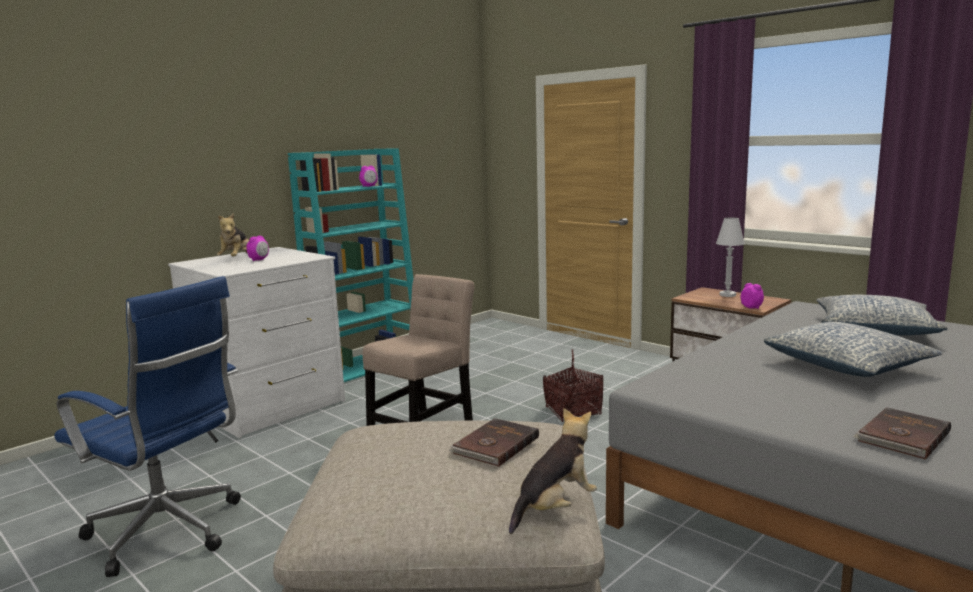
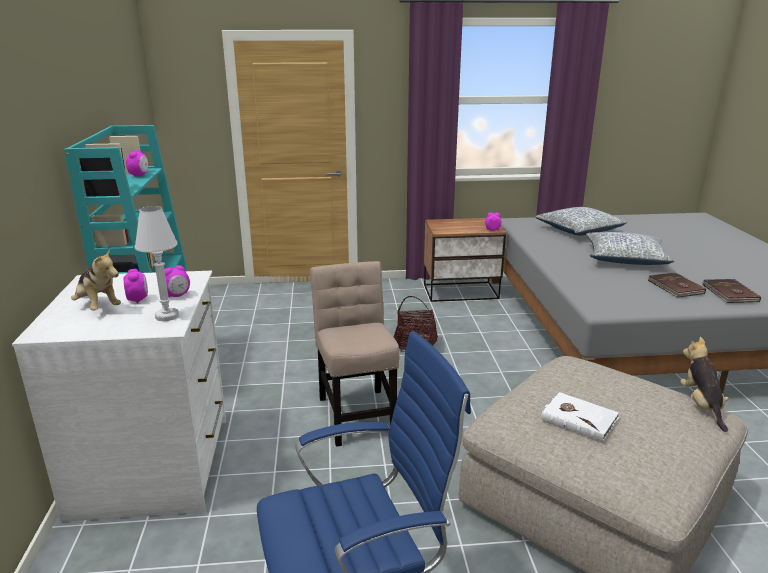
camera: 50 degrees left, 10 degrees up
brown book [449,418,539,467] -> brown book moved to [648,272,706,298]
white table lamp [716,217,745,297] -> white table lamp moved to [135,206,179,321]
none -> alarm clock [165,265,190,297]
none -> white book [541,392,619,442]

